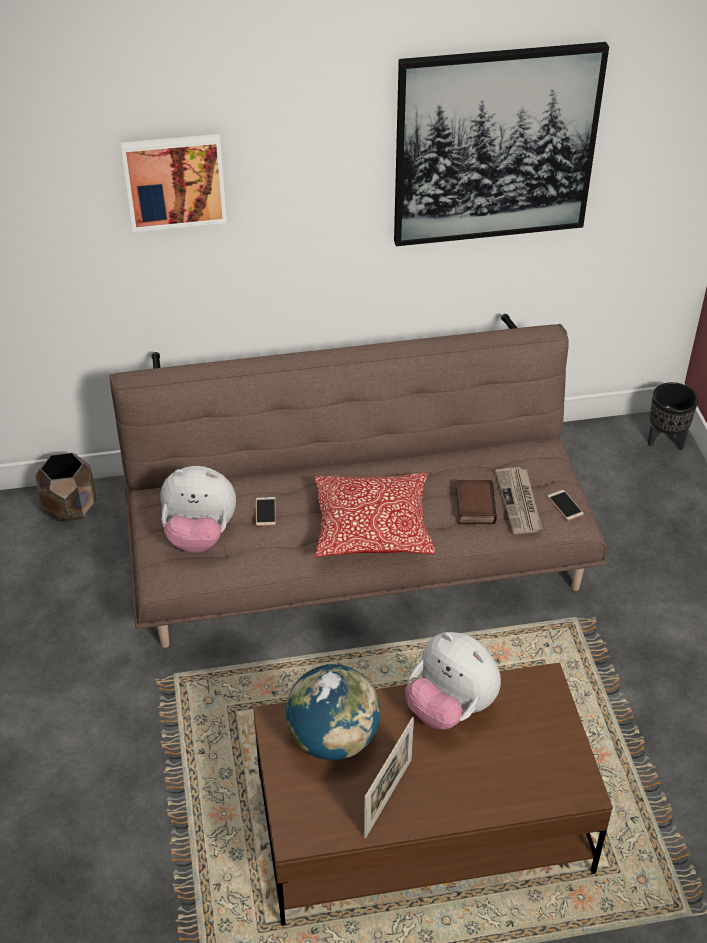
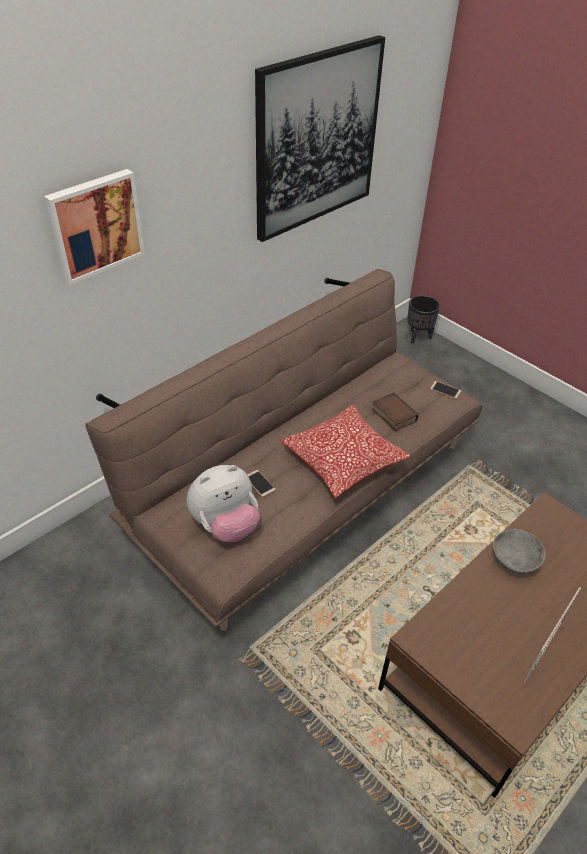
camera: 35 degrees left, 0 degrees up
brown planter [35,453,96,522] -> none
globe [286,664,380,760] -> none
picture frame [364,717,414,838] -> picture frame turned 45 degrees clockwise [524,587,581,683]
plush toy [405,632,501,729] -> grey bowl [493,529,546,574]
newspaper [495,467,542,534] -> none

